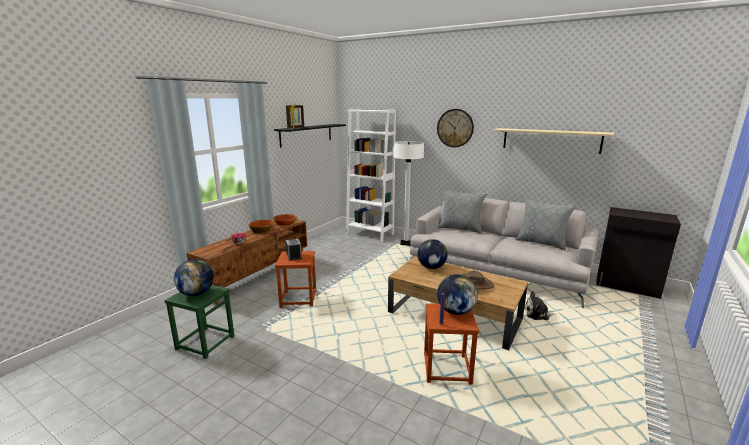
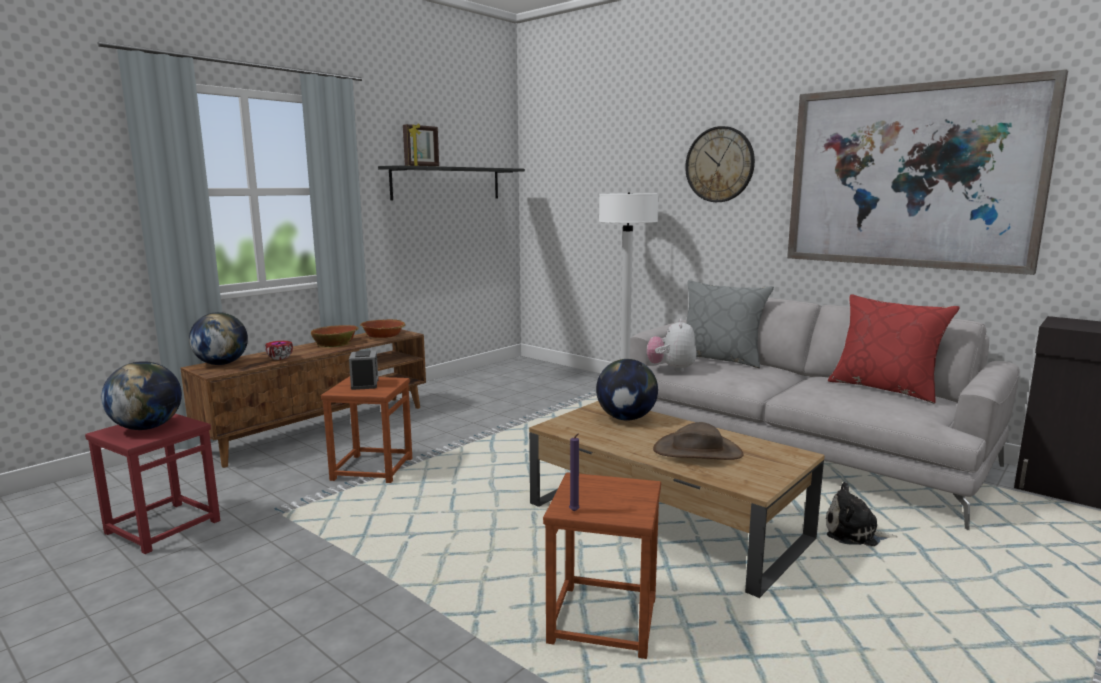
camera: 10 degrees right, 5 degrees down
green stool [165,285,234,359] -> red stool [85,414,220,554]
white bookcase [346,109,396,242] -> none
globe [437,274,478,315] -> globe moved to [189,312,248,365]
beige shelf [493,128,614,154] -> picture [787,70,1068,275]
grey pillow [515,198,576,251] -> red pillow [828,294,960,404]
none -> plush toy [647,319,697,372]

